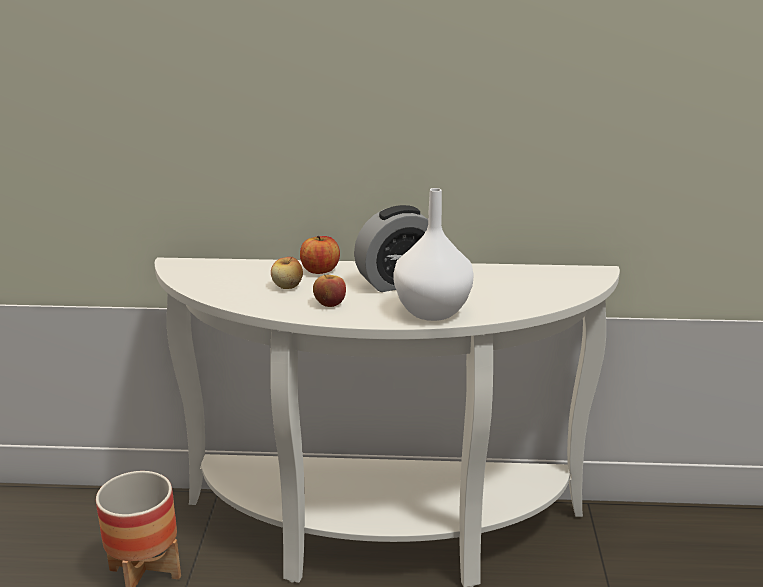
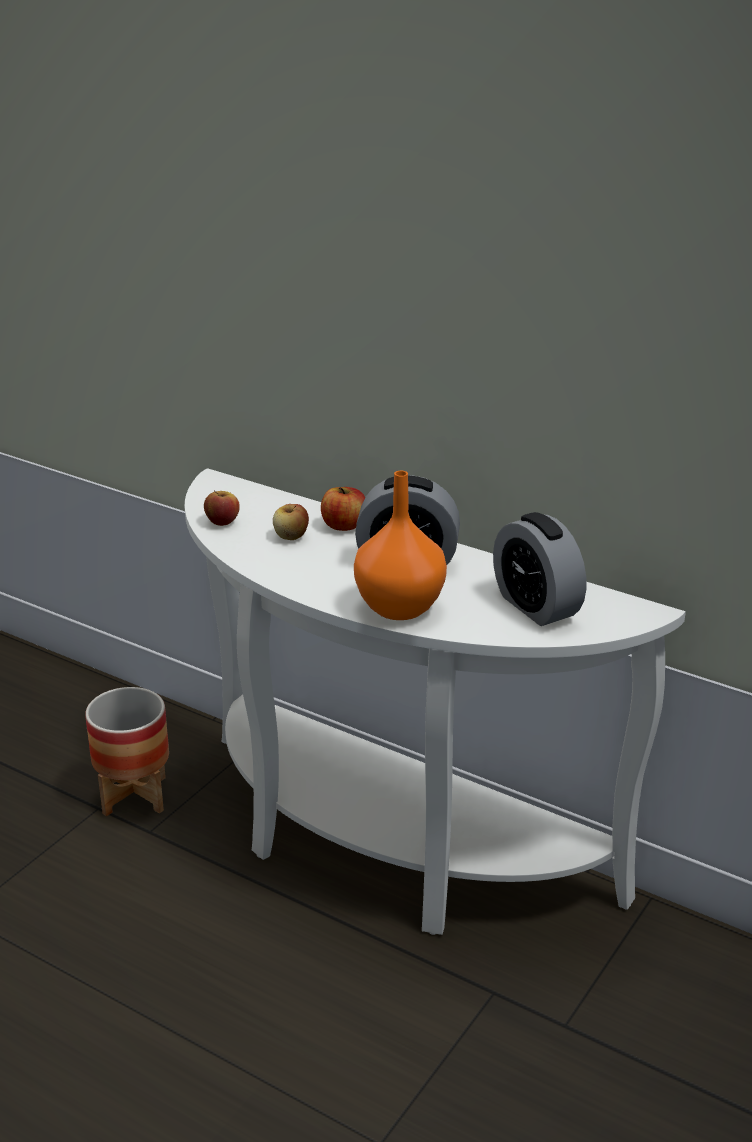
camera: 30 degrees right, 5 degrees up
apple [313,275,346,307] -> apple moved to [204,490,240,526]
white vase [393,188,474,321] -> orange vase [354,471,447,620]
none -> alarm clock [493,512,586,626]

